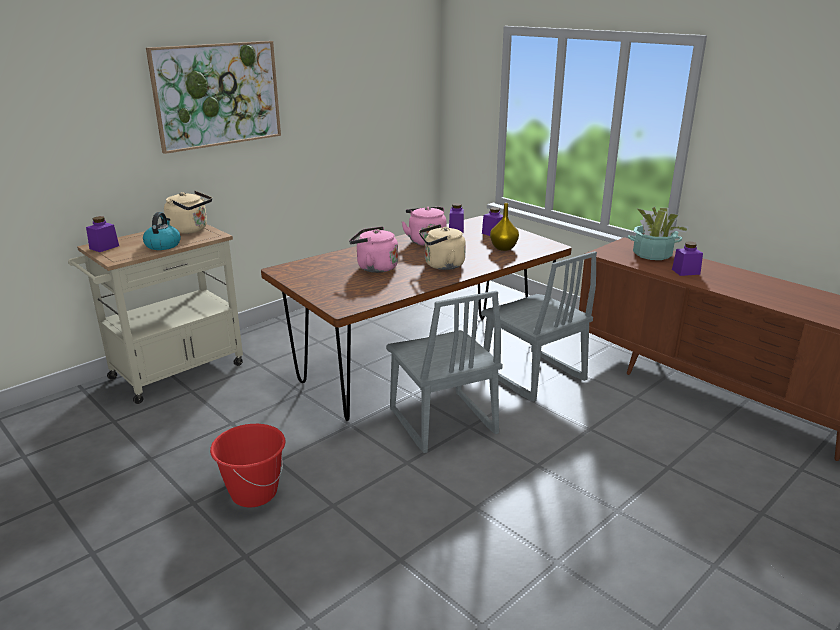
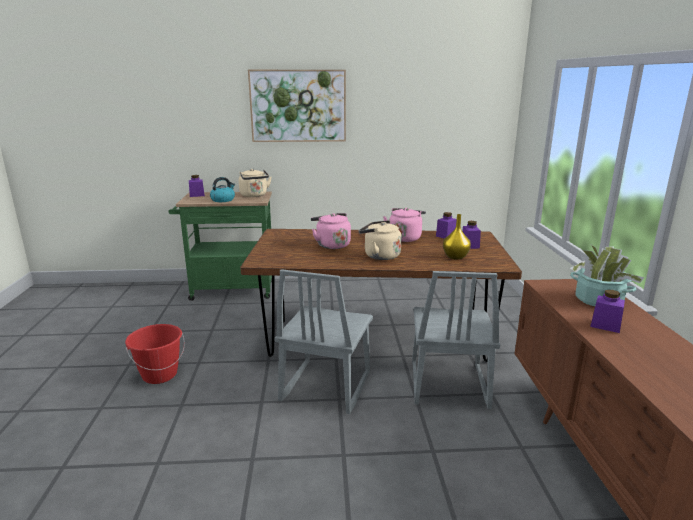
camera: 40 degrees right, 5 degrees down
beige cart [68,224,243,404] -> green cart [168,191,272,301]

